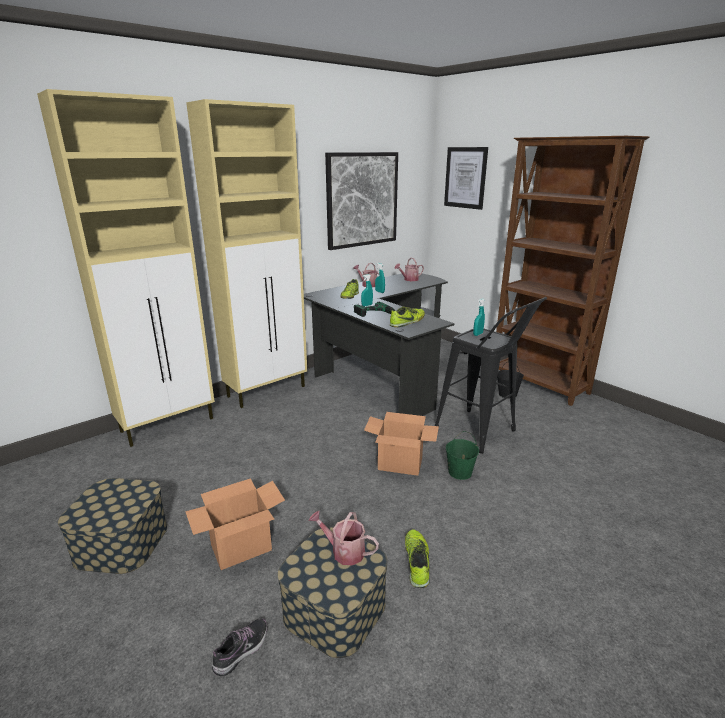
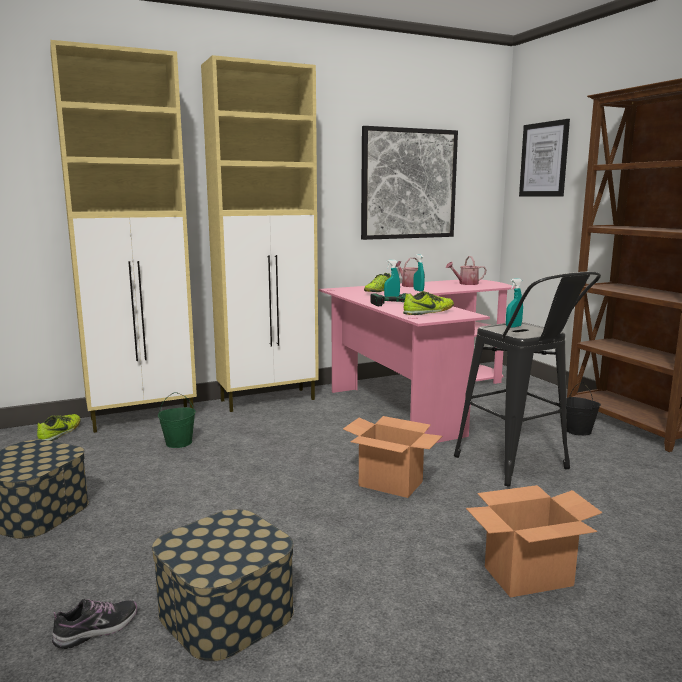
camera: 15 degrees right, 10 degrees down
cardboard box [185,478,285,570] -> cardboard box moved to [466,485,602,598]
black desk [304,273,454,416] -> pink desk [319,280,515,443]
watering can [308,511,379,566] -> none
shoe [405,529,430,588] -> shoe moved to [37,414,81,441]
green bucket [446,431,479,480] -> green bucket moved to [158,392,196,448]

